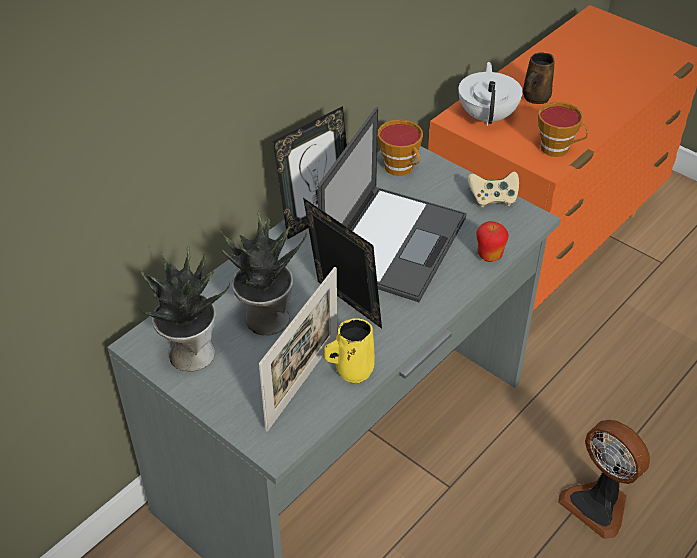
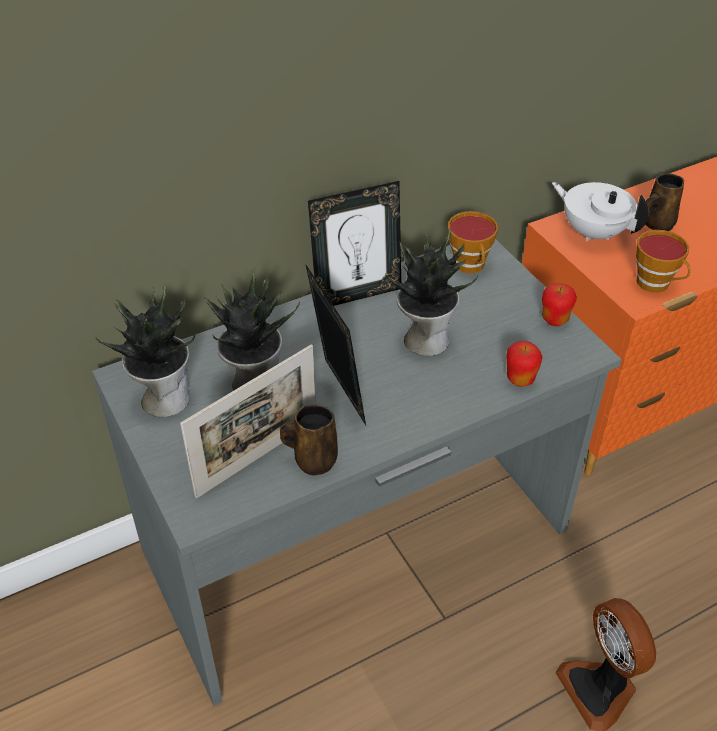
camera: 20 degrees right, 0 degrees up
laptop [317,107,467,302] -> potted plant [386,229,478,356]
yellow mug [324,318,375,383] -> brown mug [280,405,338,476]
white teapot [458,62,523,126] -> white teapot turned 75 degrees counterclockwise [552,182,649,241]
beige game controller [468,172,519,207] -> apple [542,283,577,326]

